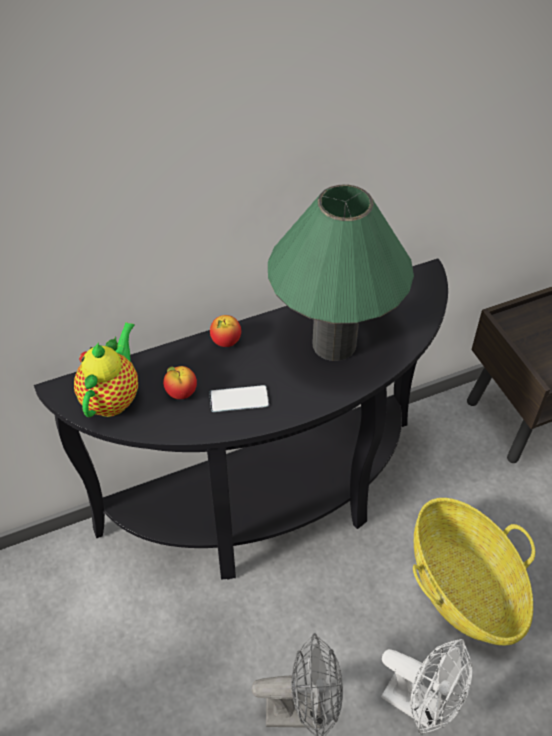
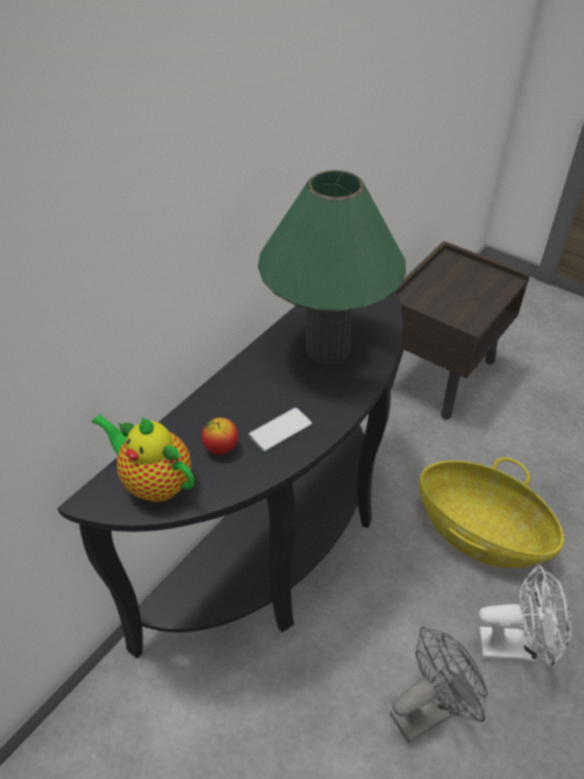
camera: 30 degrees left, 5 degrees down
teapot [74,322,138,417] -> teapot turned 45 degrees counterclockwise [91,414,194,502]
apple [210,315,241,347] -> none

